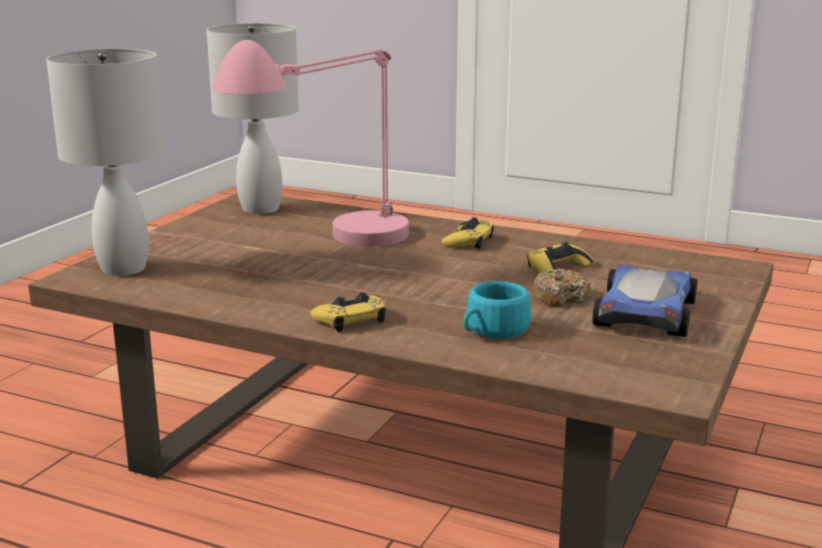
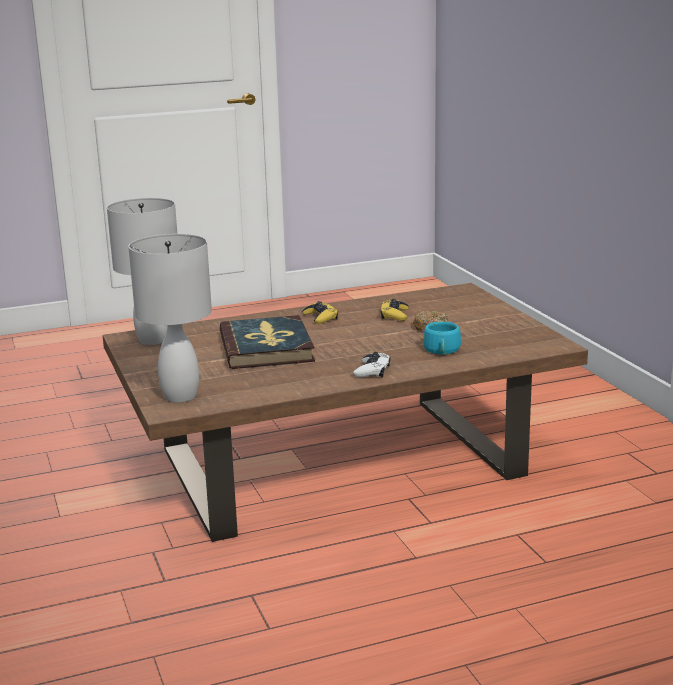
camera: 45 degrees left, 0 degrees up
pink table lamp [212,40,409,247] -> book [219,315,315,369]
yellow game controller [311,292,386,332] -> white game controller [353,352,391,377]
toy car [592,265,697,337] -> none

